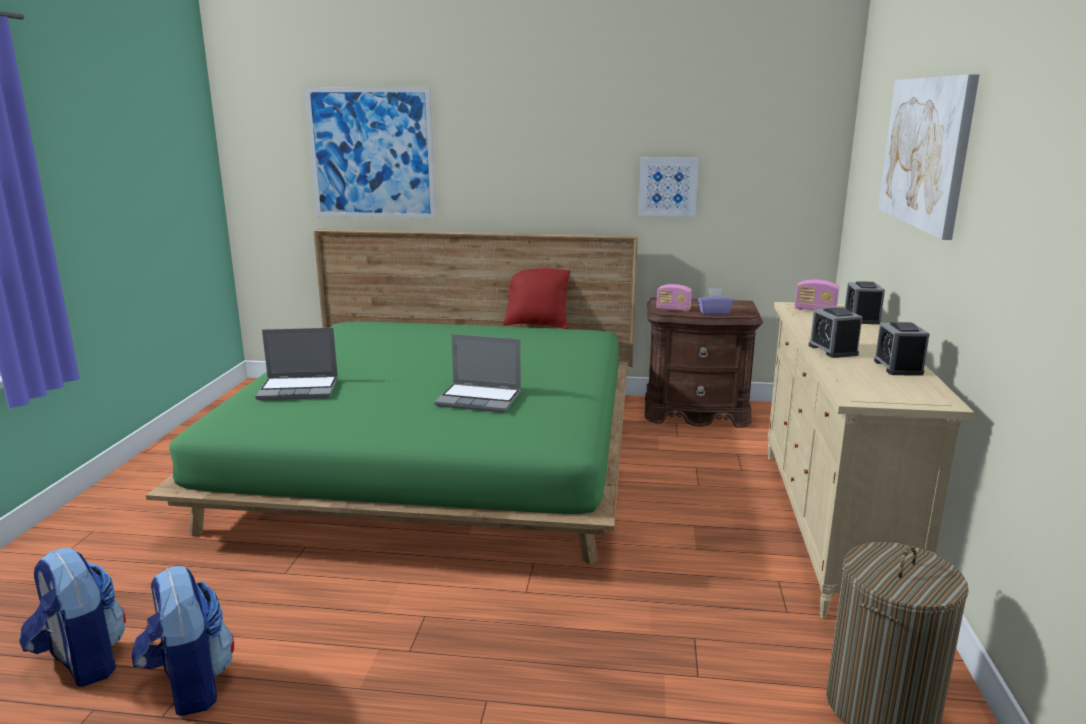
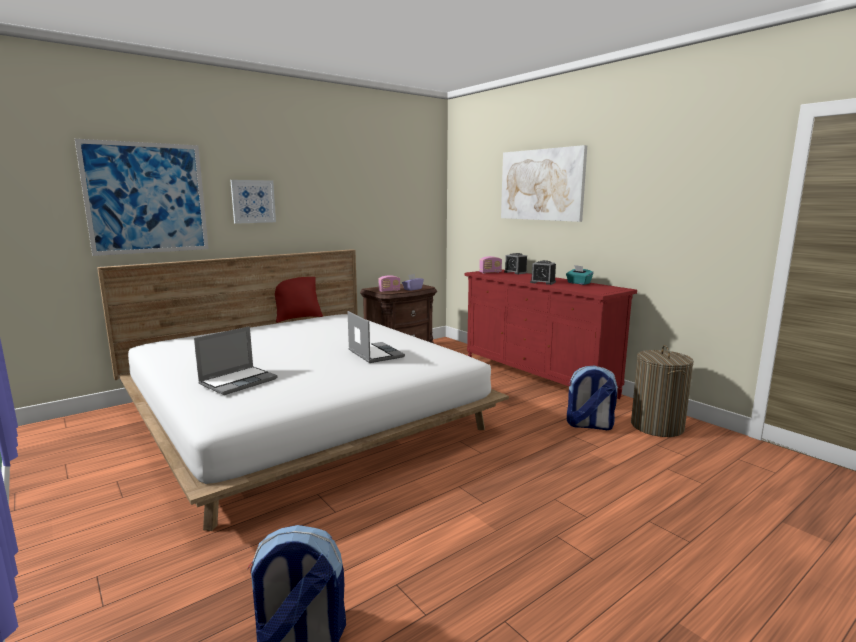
camera: 45 degrees left, 5 degrees down
backpack [132,566,234,716] -> backpack moved to [567,365,618,430]
green bed [146,229,638,565] -> white bed [97,249,509,531]
laptop [434,334,521,413] -> laptop turned 90 degrees counterclockwise [347,311,405,363]
picture [638,157,699,217] -> picture moved to [230,180,276,224]
beige dresser [768,302,975,619] -> red dresser [465,269,637,399]
alarm clock [874,322,930,376] -> turquoise tissue box [566,265,593,285]

